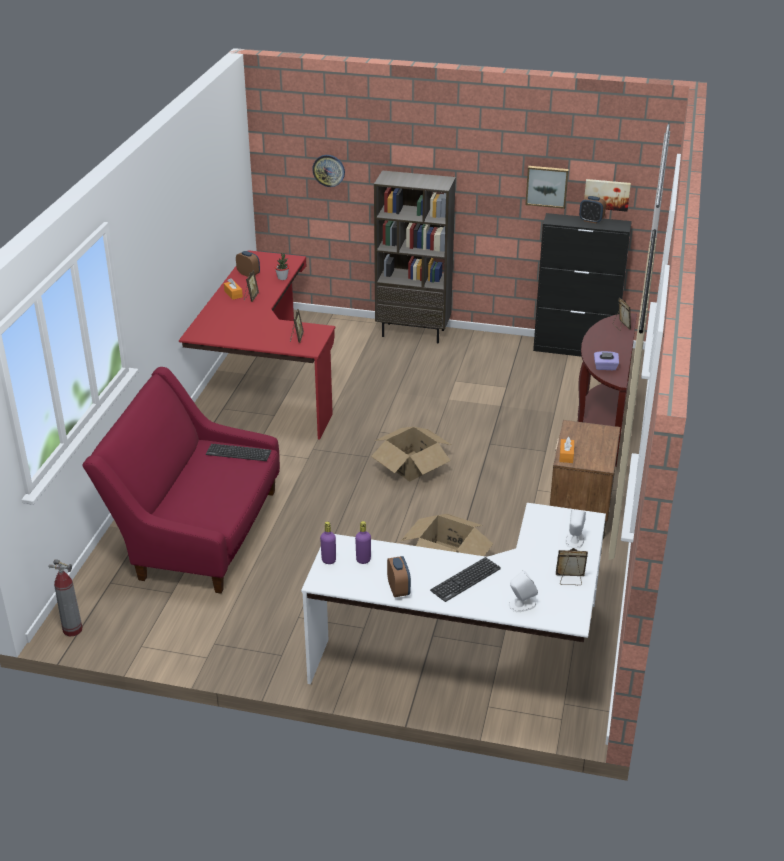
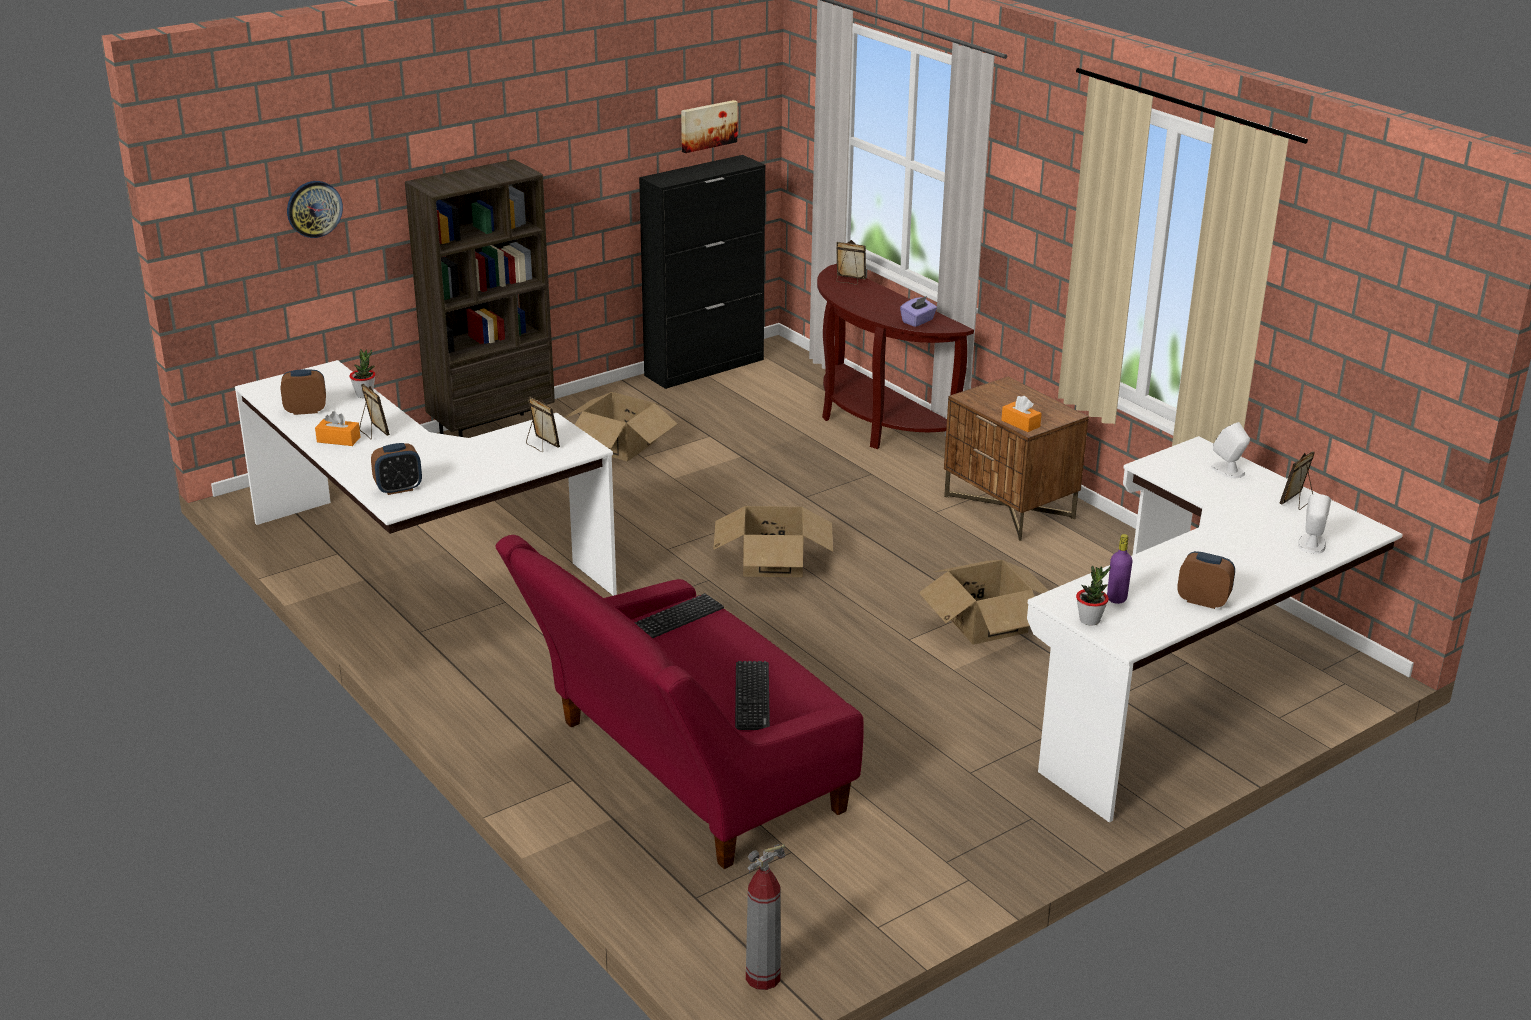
camera: 50 degrees left, 5 degrees down
red desk [179,250,335,440] -> white desk [235,360,617,596]
purple bottle [320,521,336,564] -> potted plant [1076,566,1111,626]
keyboard [430,557,501,602] -> keyboard moved to [735,661,770,730]
picture [525,166,569,209] -> none
alarm clock [579,196,606,223] -> alarm clock moved to [371,443,422,495]
none -> cardboard box [564,392,677,461]

